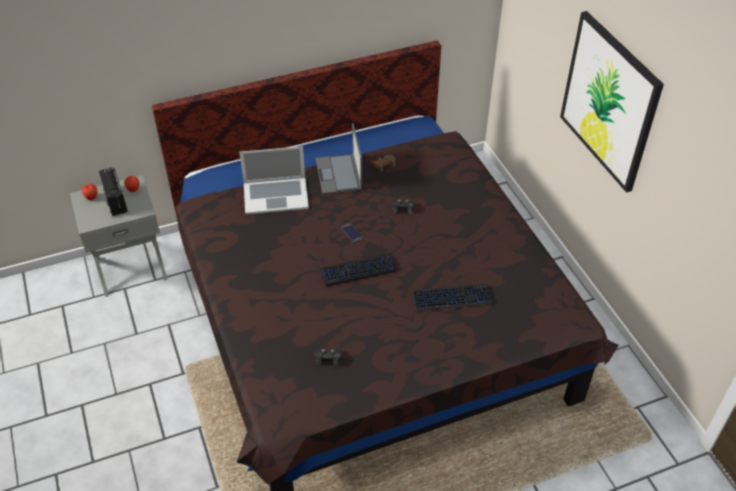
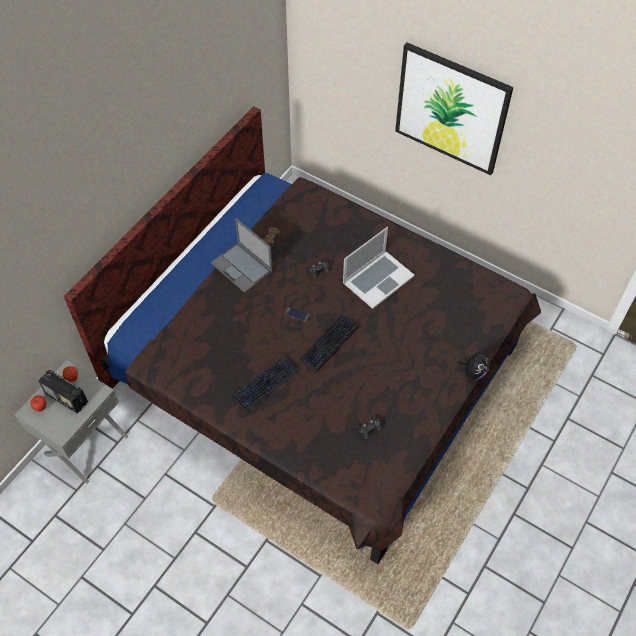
camera: 35 degrees left, 10 degrees up
laptop [239,146,309,215] -> laptop moved to [343,227,415,309]
keyboard [412,284,492,312] -> keyboard moved to [232,356,299,412]
none -> plush toy [458,350,490,380]

